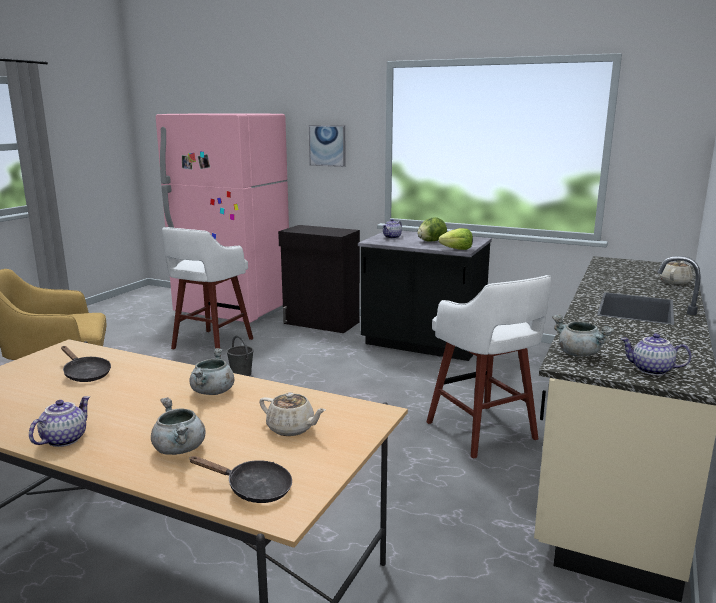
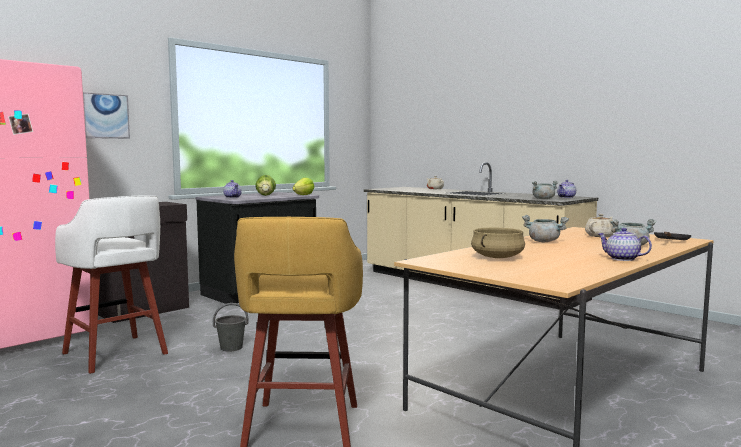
camera: 70 degrees left, 10 degrees down
black frying pan [61,346,111,382] -> beige cooking pot [471,228,525,258]
white stool [427,275,551,459] -> none

